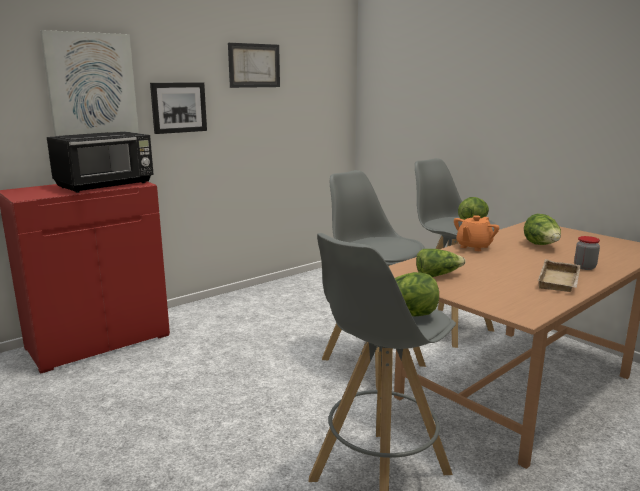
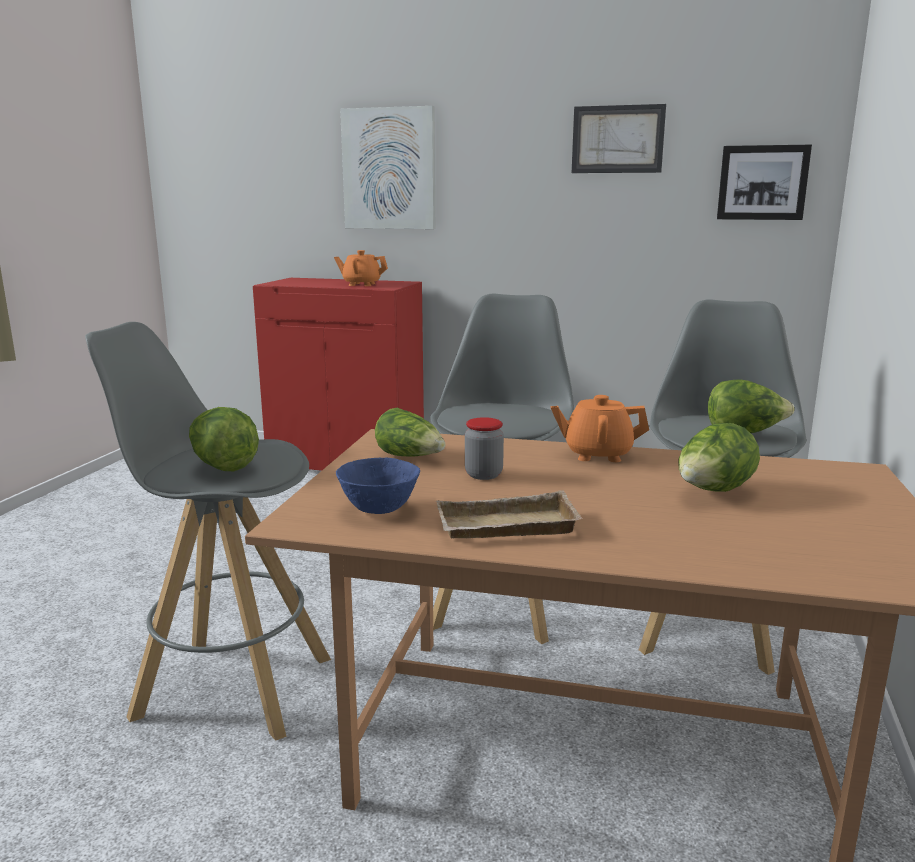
camera: 55 degrees right, 0 degrees up
black microwave [47,132,154,193] -> orange teapot [334,250,388,286]
picture [150,82,207,134] -> picture moved to [717,145,812,220]
jar [574,236,600,270] -> jar moved to [465,417,504,480]
none -> blue bowl [336,458,420,514]

